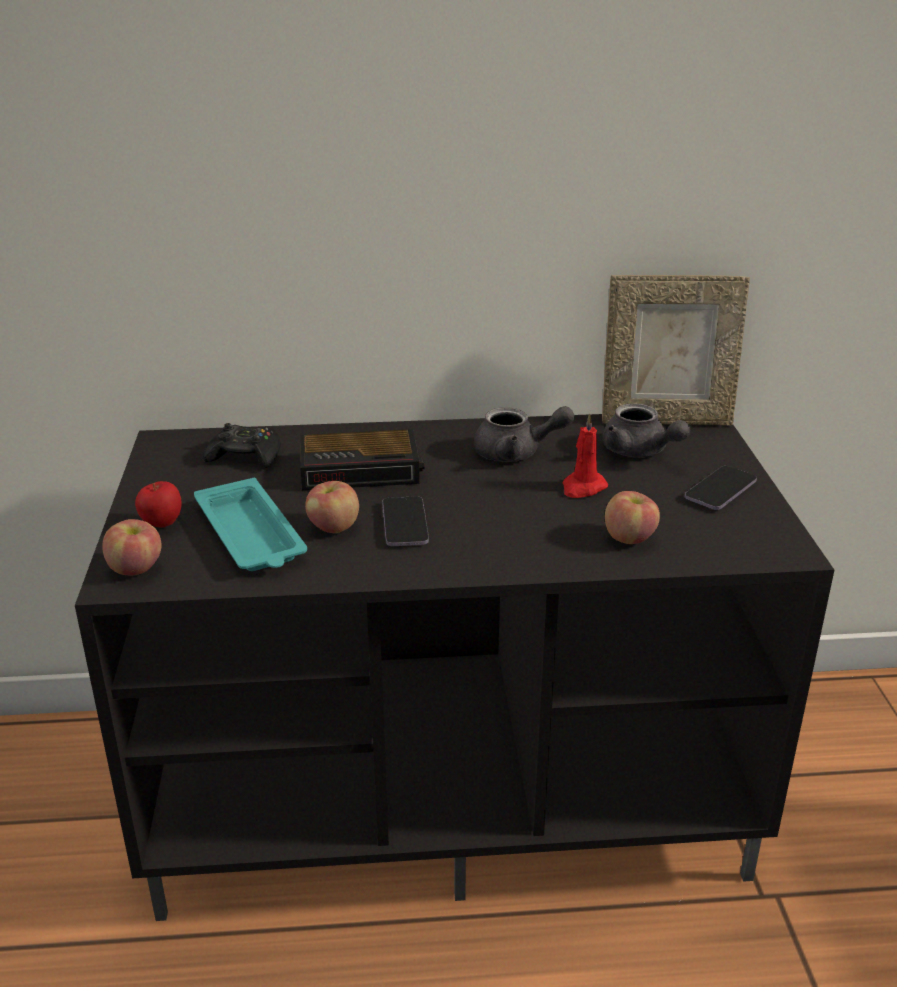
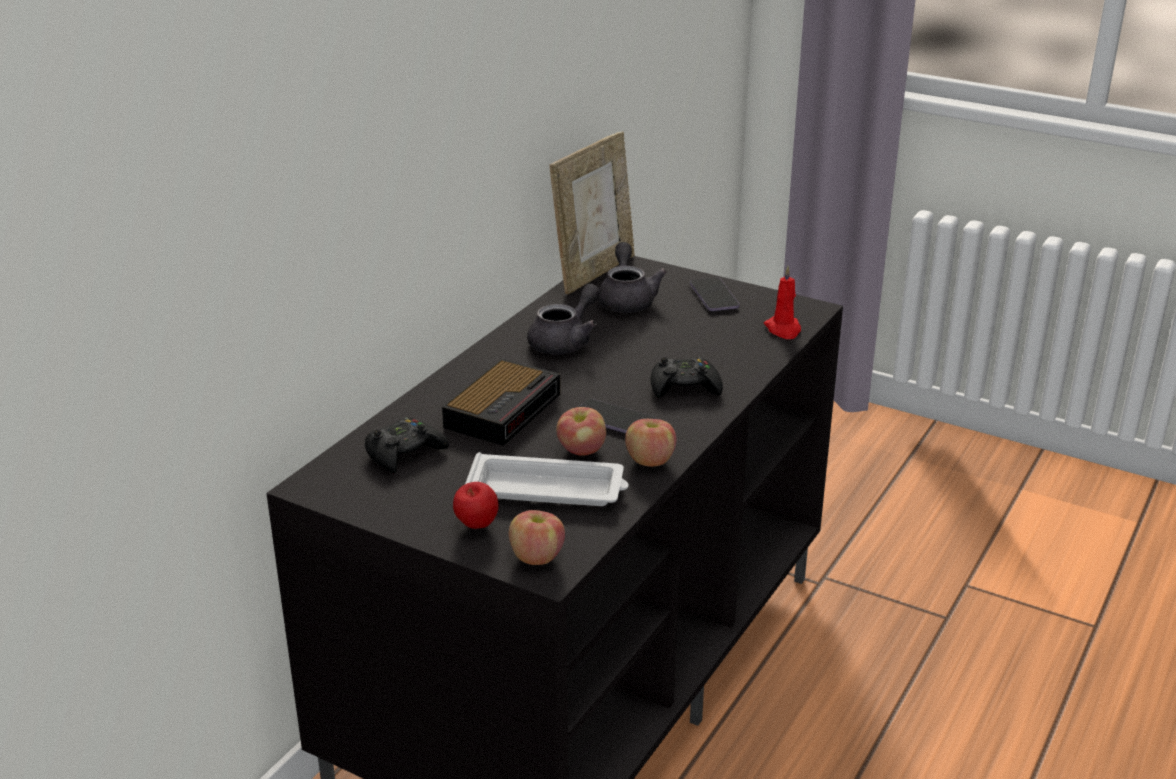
camera: 55 degrees left, 0 degrees up
turquoise tray [194,478,307,571] -> white tray [465,452,629,506]
red candle [563,413,608,498] -> red candle moved to [764,266,801,339]
grey teapot [602,403,691,457] -> grey teapot turned 90 degrees counterclockwise [598,242,667,313]
apple [605,491,660,544] -> apple moved to [625,419,676,467]
none -> black game controller [651,357,723,398]

